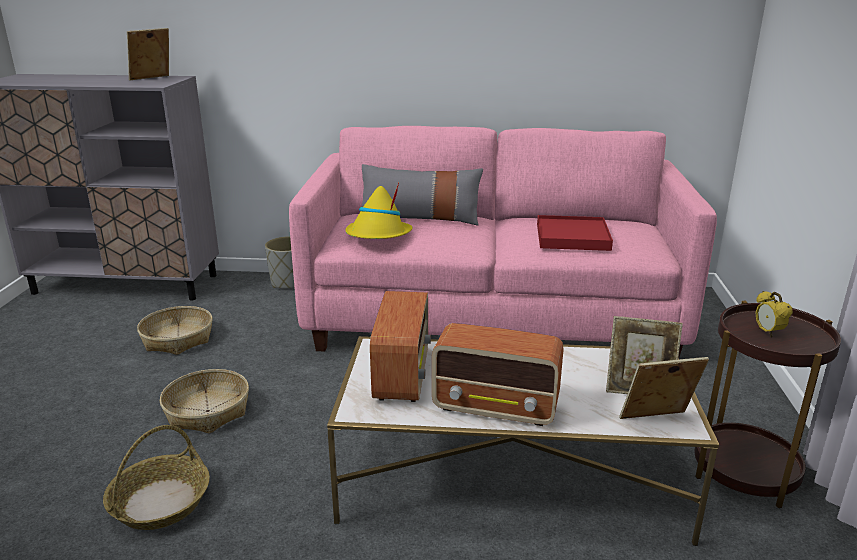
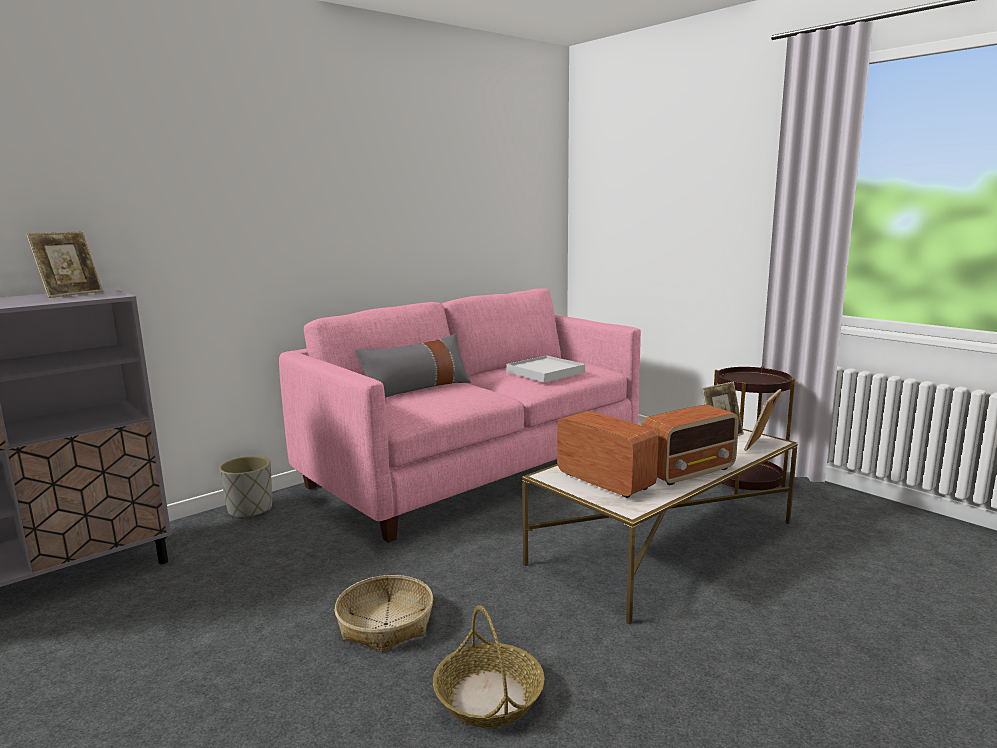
camera: 45 degrees left, 10 degrees down
picture frame [127,28,169,80] -> picture frame turned 150 degrees counterclockwise [26,232,103,298]
basket [137,306,213,355] -> none
yellow hat [345,183,413,239] -> none
red tray [537,215,613,251] -> white tray [506,355,585,383]
alarm clock [755,291,793,337] -> none

